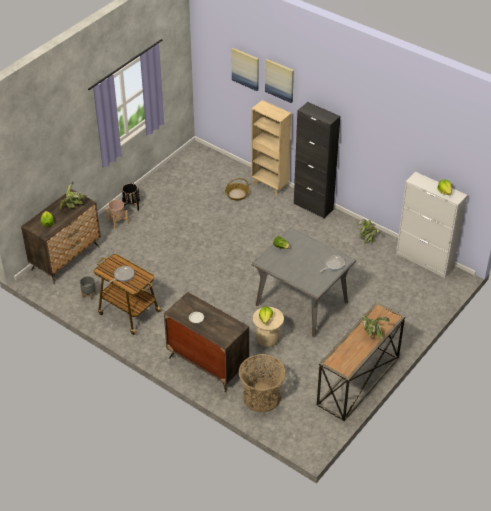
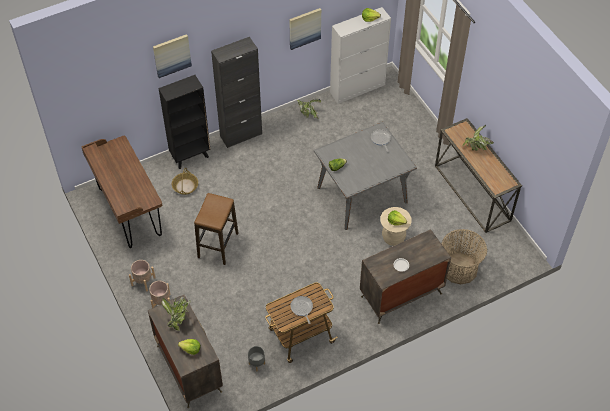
camera: 65 degrees left, 10 degrees up
black planter [122,183,140,211] -> beige planter [129,260,156,292]
picture [231,48,259,91] -> picture moved to [289,8,321,50]
beige bookcase [251,100,291,197] -> black bookcase [158,75,211,169]
none -> brown desk [81,135,162,248]
none -> stool [194,193,238,265]

